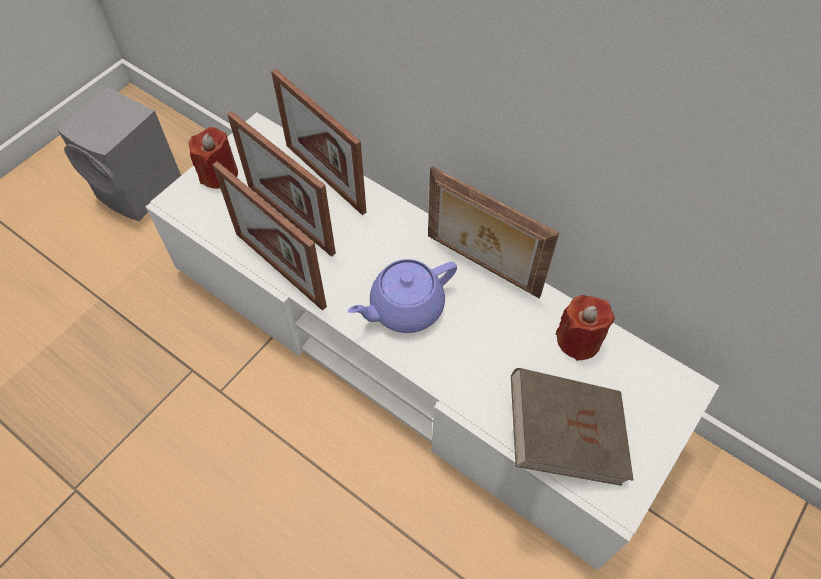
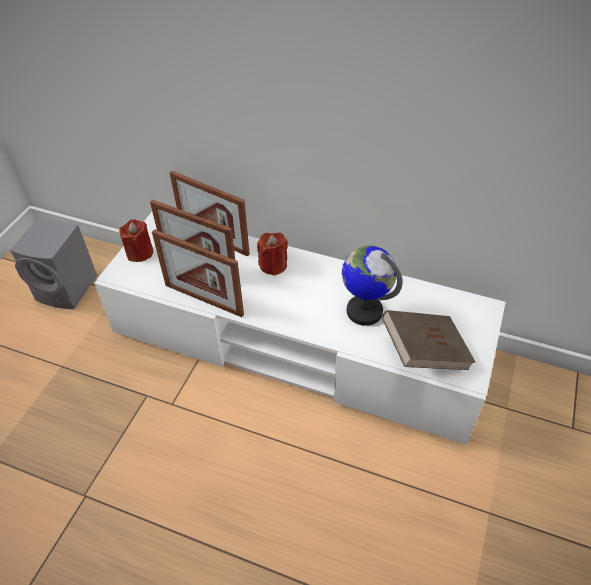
camera: 15 degrees left, 10 degrees down
purple teapot [348,259,457,333] -> none
picture frame [428,166,559,298] -> none
red candle [555,295,615,361] -> red candle moved to [257,233,288,276]
none -> globe [342,245,403,326]

